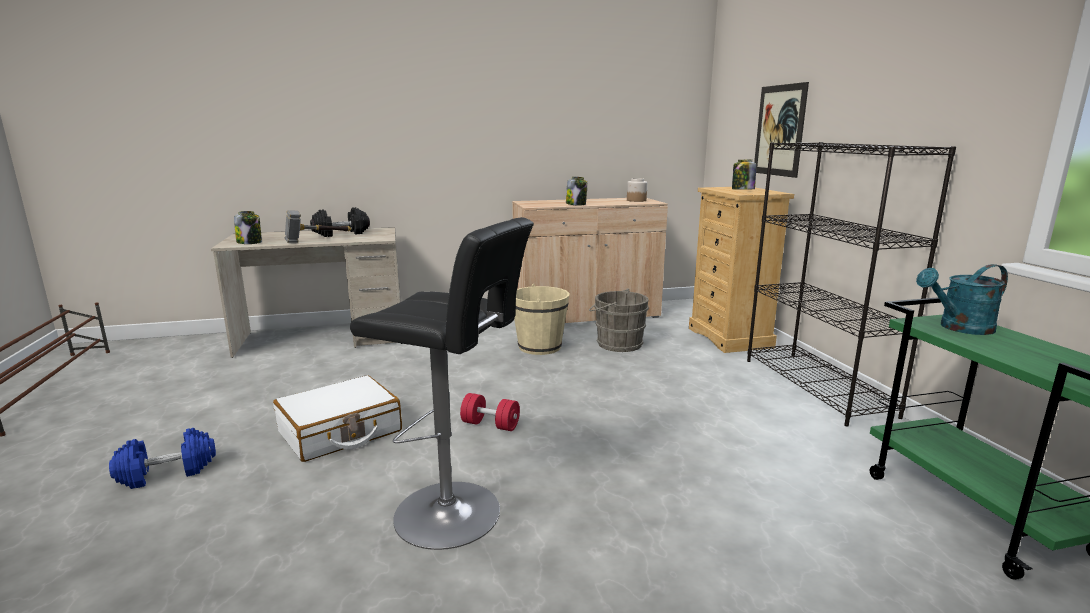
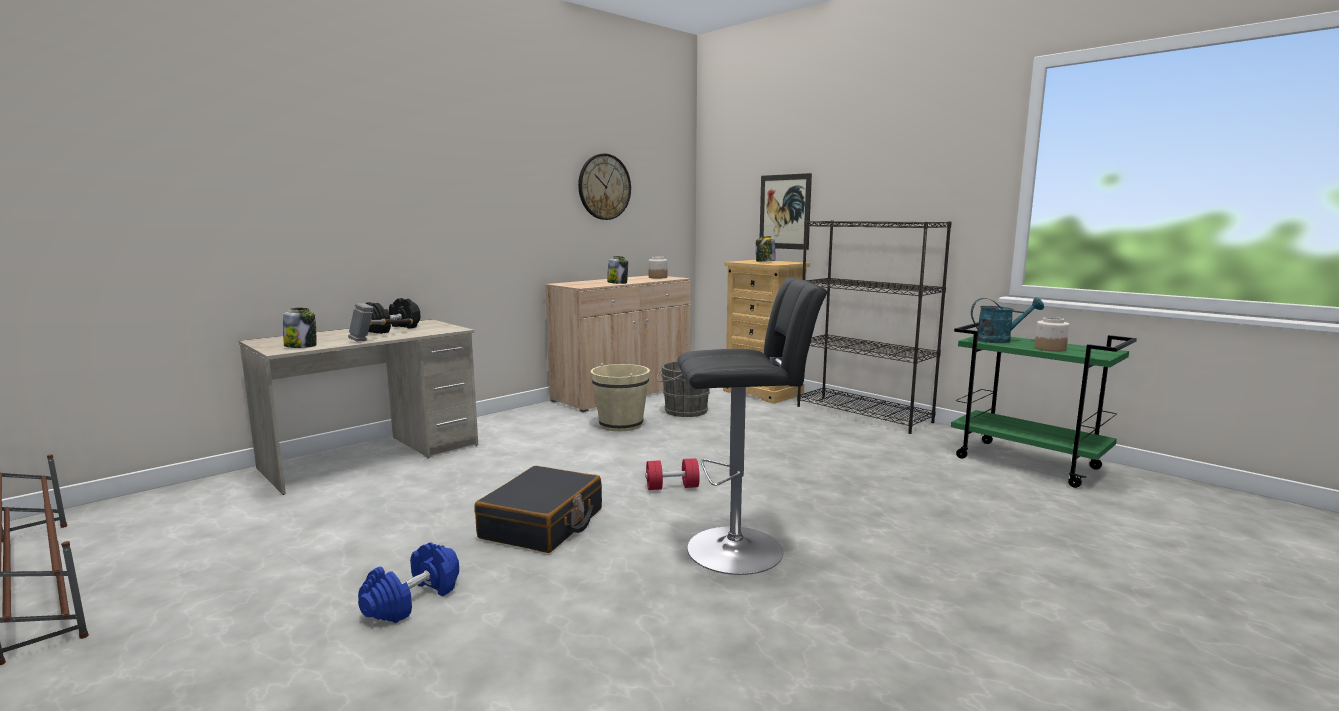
camera: 30 degrees left, 5 degrees down
white suitcase [273,375,402,462] -> black suitcase [475,466,602,553]
turquoise watering can [916,264,1008,335] -> turquoise watering can turned 135 degrees counterclockwise [971,297,1044,343]
none -> wall clock [578,154,631,220]
none -> jar [1034,317,1069,352]

